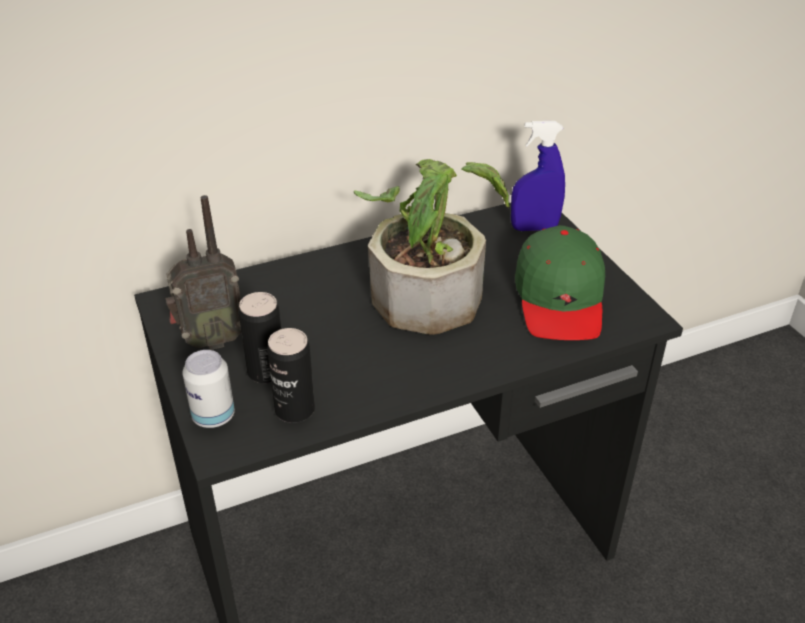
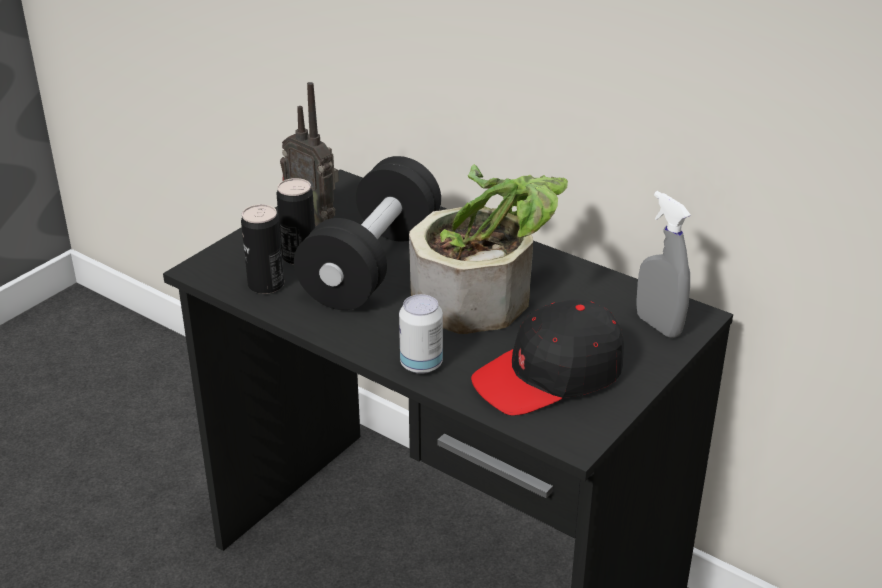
camera: 60 degrees right, 5 degrees down
can [182,350,235,428] -> can moved to [399,294,443,374]
blue spray bottle [511,121,565,231] -> grey spray bottle [636,191,691,338]
green cap [515,225,605,340] -> black cap [471,300,624,415]
none -> black dumbbell [294,156,441,310]

